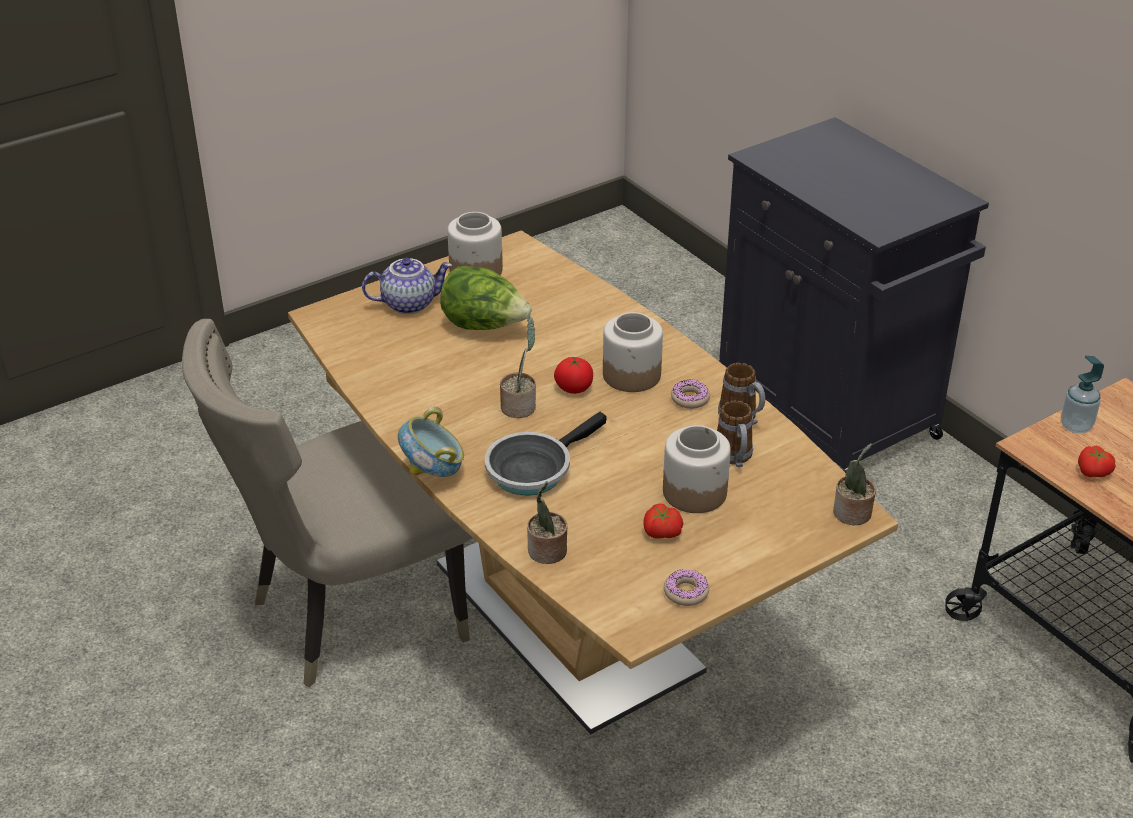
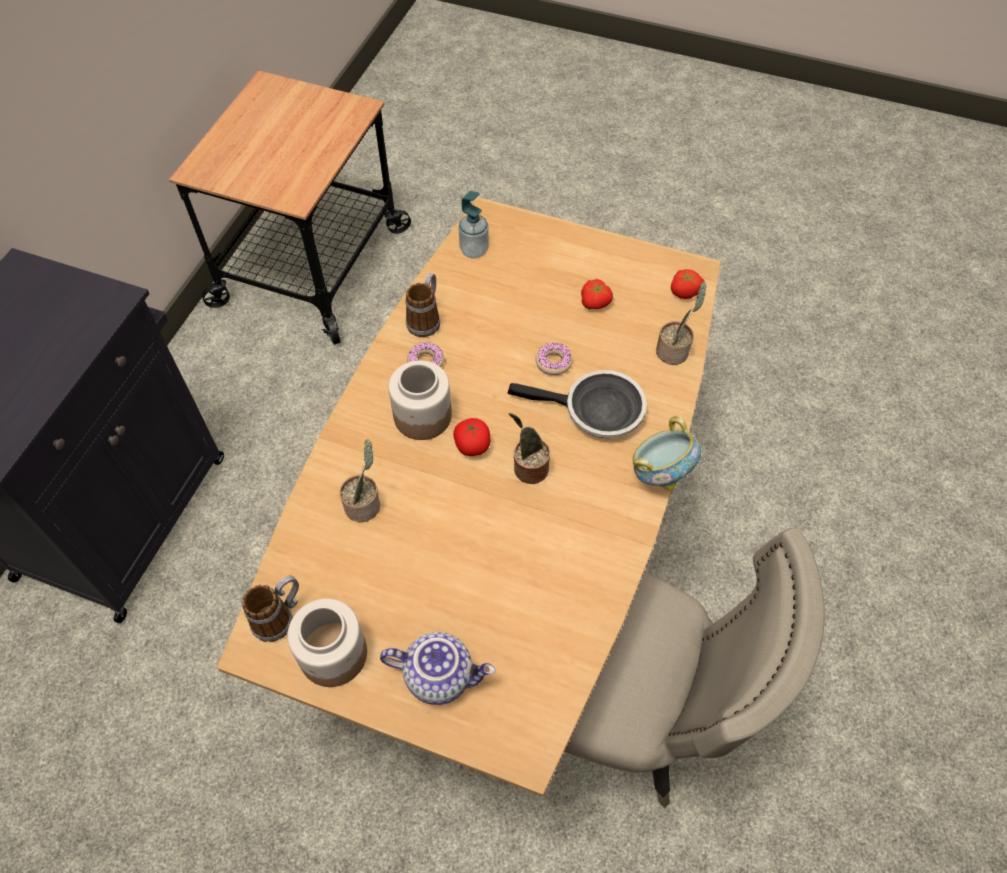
camera: 125 degrees left, 20 degrees up
teapot [362,258,452,314] -> teapot turned 150 degrees clockwise [380,632,495,705]
lettuce [440,265,531,330] -> none
jar [663,425,731,513] -> none
donut [664,569,709,606] -> donut moved to [535,343,572,375]
mug [717,401,753,467] -> mug moved to [242,575,299,642]
potted plant [833,443,876,525] -> potted plant moved to [340,439,380,522]
soap dispenser [1061,356,1104,434] -> soap dispenser moved to [459,191,489,258]
tomato [1078,446,1116,477] -> tomato moved to [671,269,705,299]

